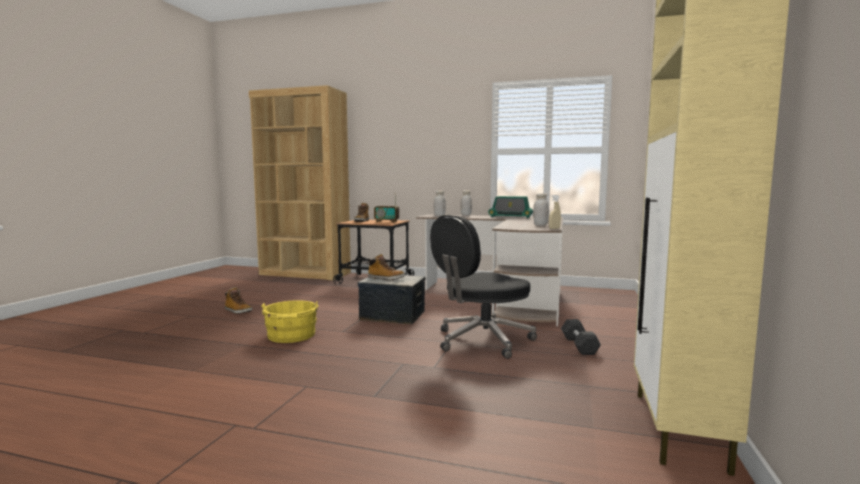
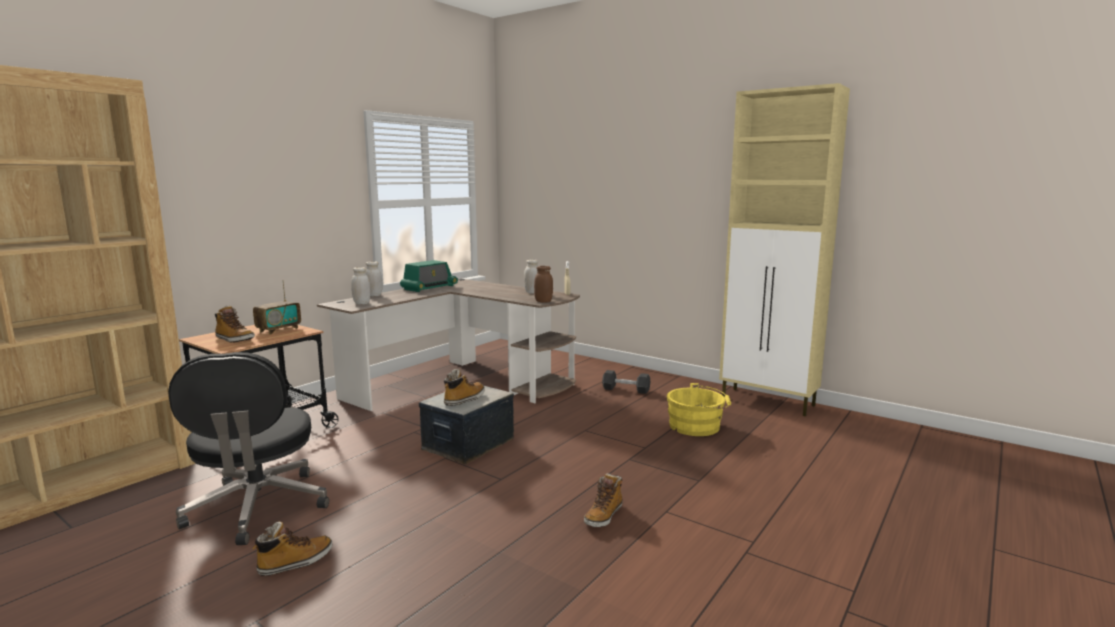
camera: 70 degrees left, 5 degrees up
yellow bucket [261,300,318,343] -> yellow bucket moved to [667,383,731,436]
black office chair [430,215,537,359] -> black office chair moved to [168,352,329,545]
none -> brown jar [534,266,553,303]
none -> boot [584,474,623,527]

